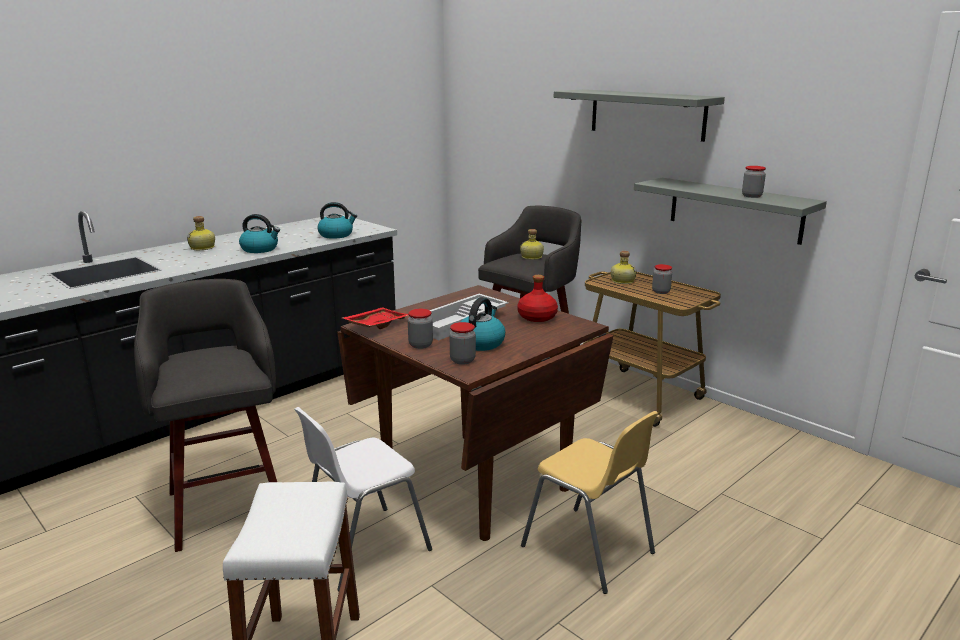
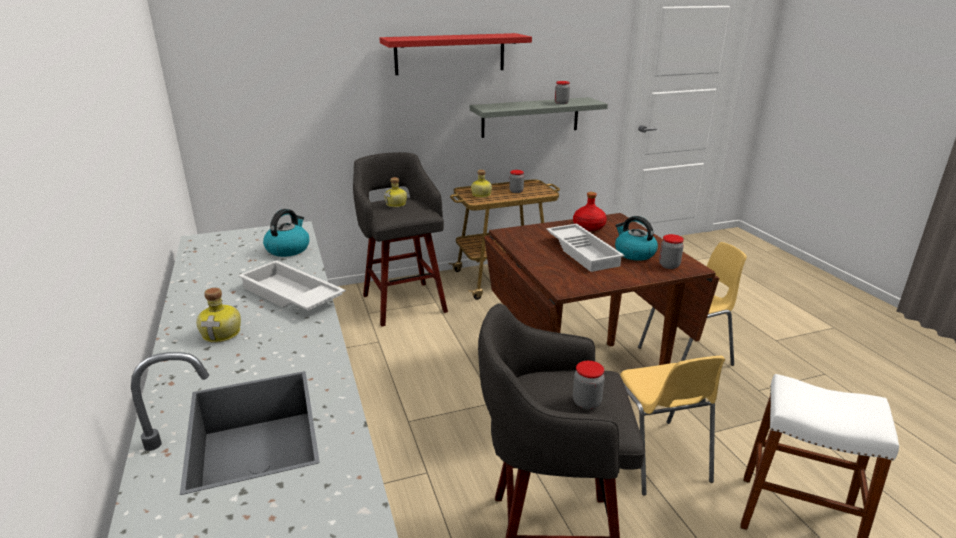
camera: 65 degrees left, 5 degrees up
kettle [239,214,280,253] -> white tray [238,260,346,311]
white chair [294,407,432,591] -> yellow chair [620,356,725,496]
red tray [343,307,408,329] -> none
jar [408,309,433,349] -> jar moved to [573,361,605,409]
grey shelf [554,89,725,142] -> red shelf [380,33,532,75]

